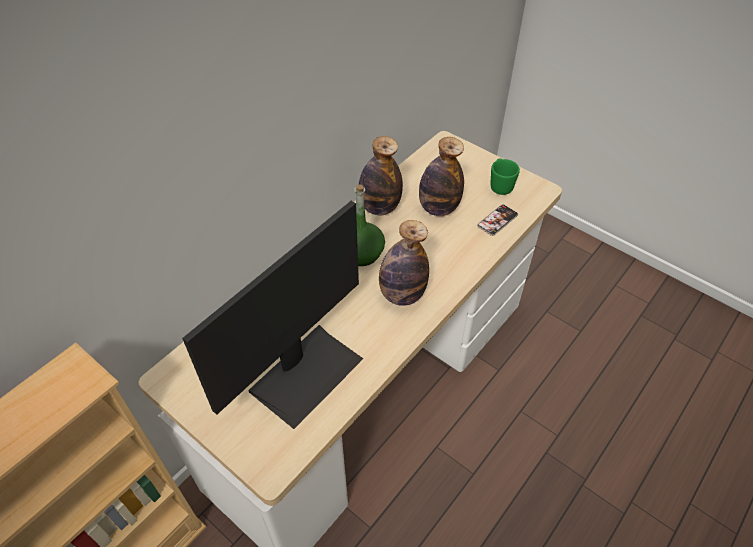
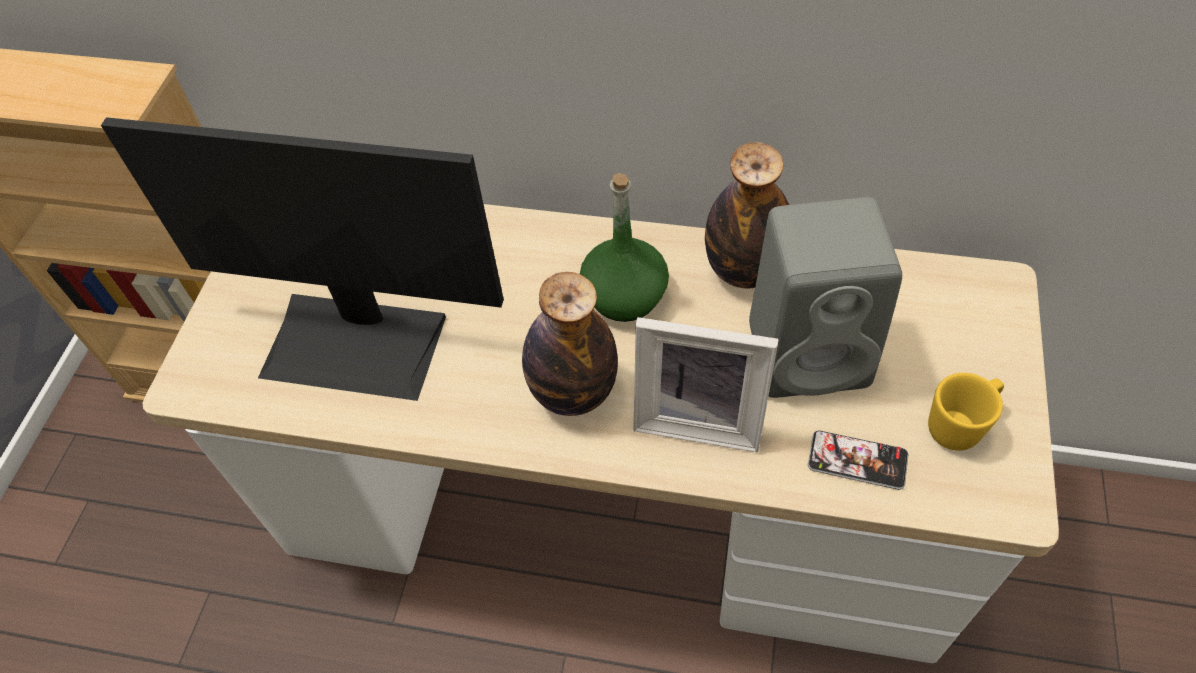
camera: 65 degrees right, 5 degrees up
bottle [419,137,464,216] -> grey speaker [749,197,902,398]
green mug [491,158,520,195] -> yellow mug [928,373,1004,451]
none -> picture frame [633,317,778,452]

